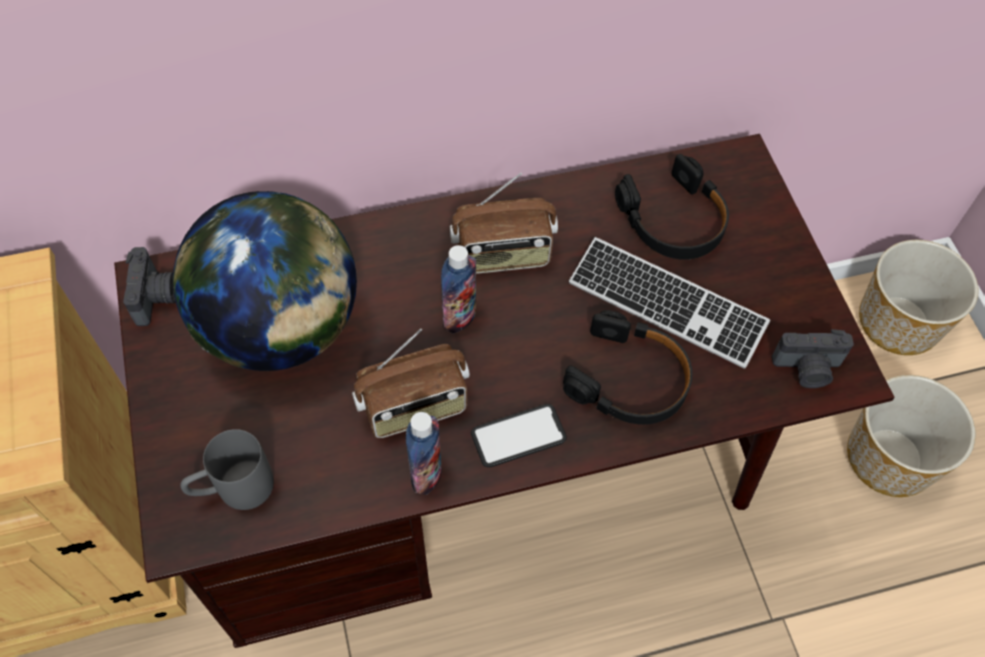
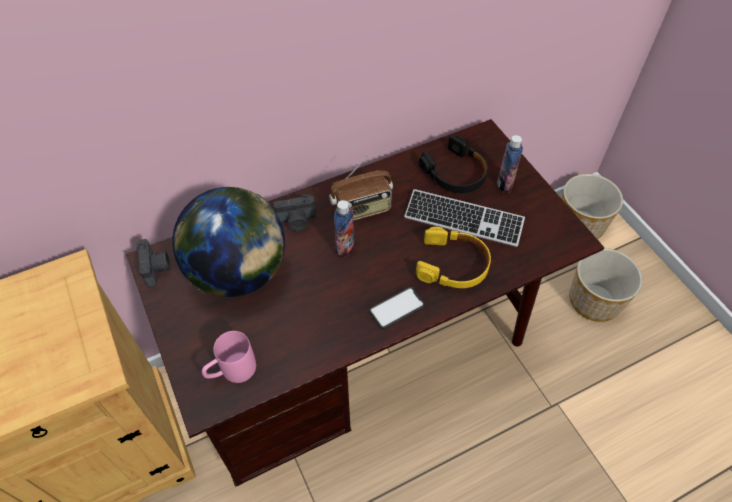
camera: 10 degrees left, 5 degrees down
grey mug [180,429,274,510] -> pink mug [202,331,256,383]
radio [352,328,470,438] -> none
bottle [406,412,442,495] -> bottle moved to [497,135,523,193]
black headphones [563,310,692,425] -> yellow headphones [416,227,491,288]
camera [772,329,854,388] -> camera moved to [274,194,316,231]

